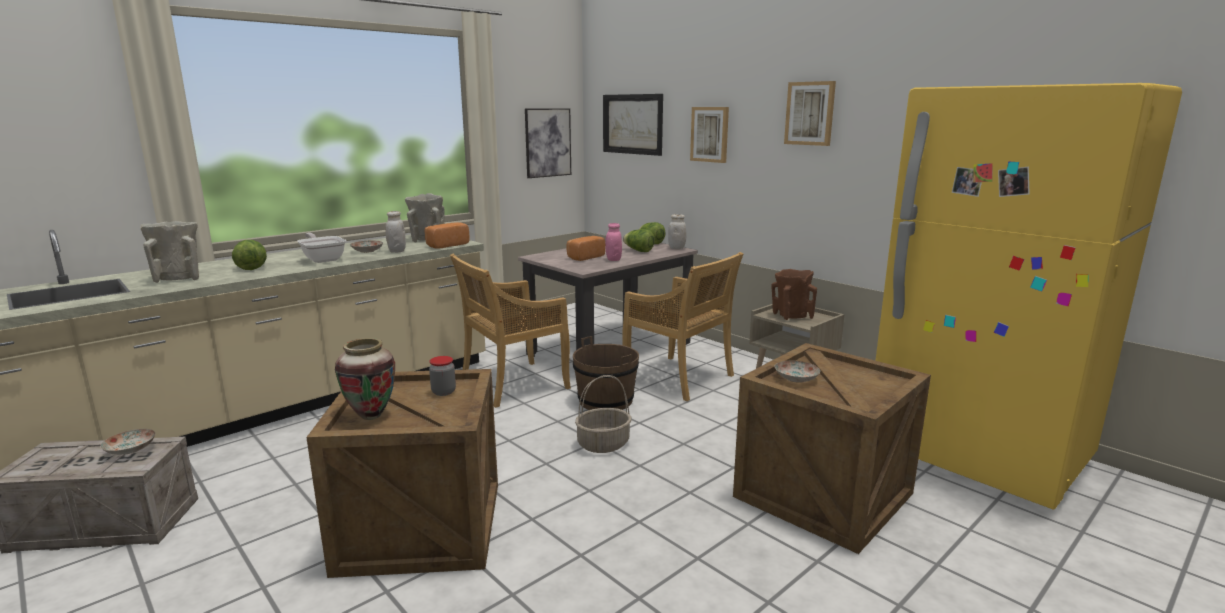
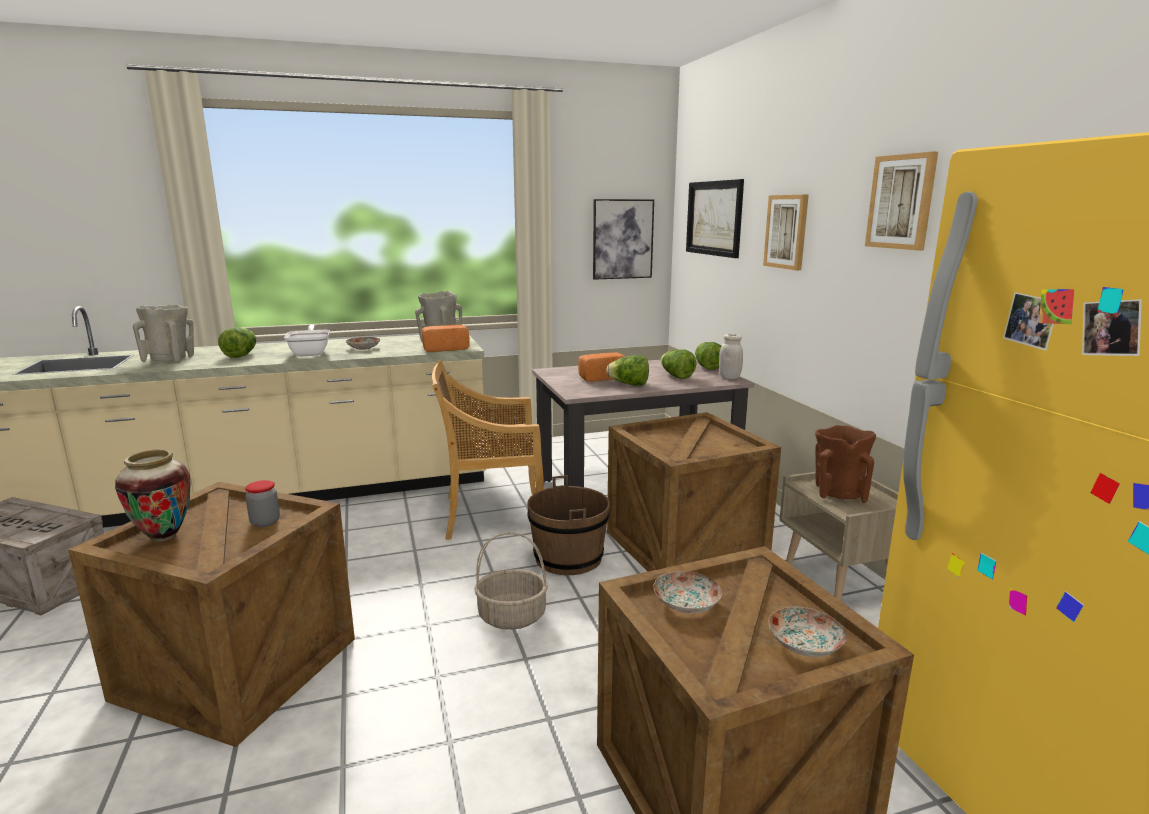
camera: 25 degrees right, 0 degrees up
plate [100,429,156,455] -> plate moved to [769,607,847,657]
white jar [386,211,406,253] -> none
pink jar [605,223,622,261] -> lettuce [606,355,649,385]
beige chair [622,252,743,401] -> crate [607,412,781,572]

